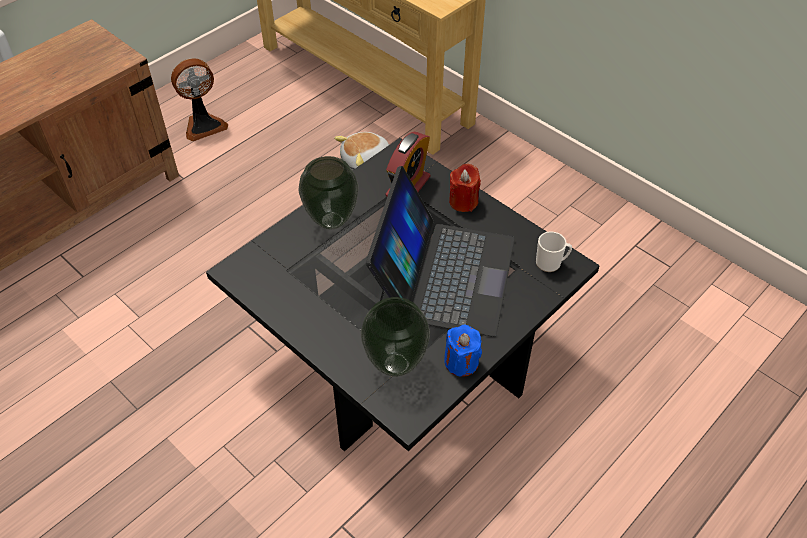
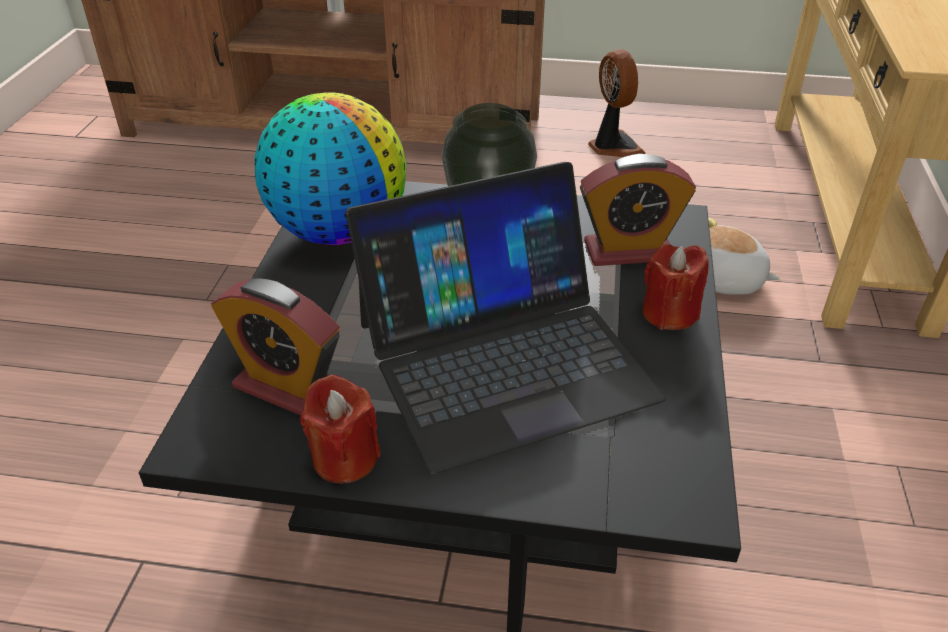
camera: 55 degrees right, 10 degrees down
fan [171,59,228,141] -> fan turned 135 degrees counterclockwise [588,49,646,157]
vase [361,297,430,377] -> alarm clock [211,278,340,415]
blue candle [444,325,482,377] -> red candle [300,374,381,483]
mug [536,232,572,272] -> none
none -> globe [254,93,407,245]

